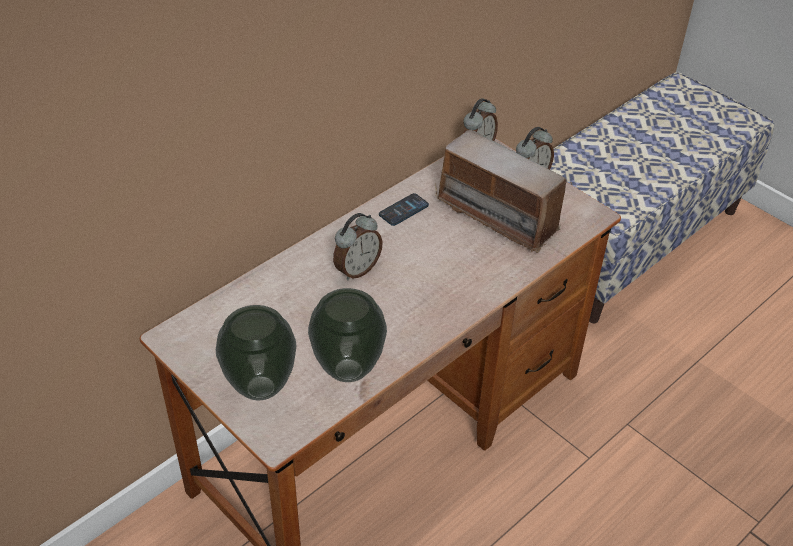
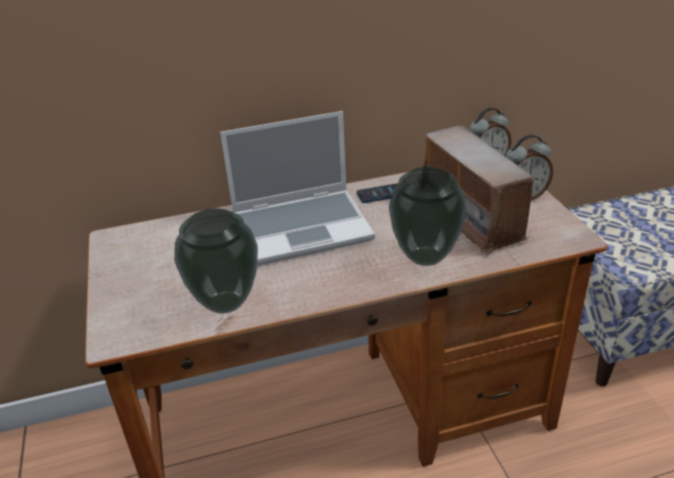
camera: 30 degrees right, 10 degrees down
vase [216,305,296,400] -> vase moved to [389,167,467,266]
alarm clock [333,213,382,280] -> laptop [220,111,375,266]

